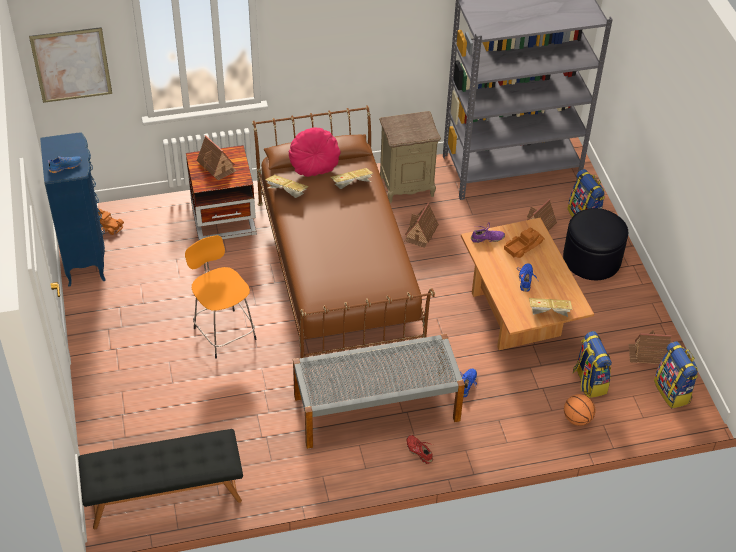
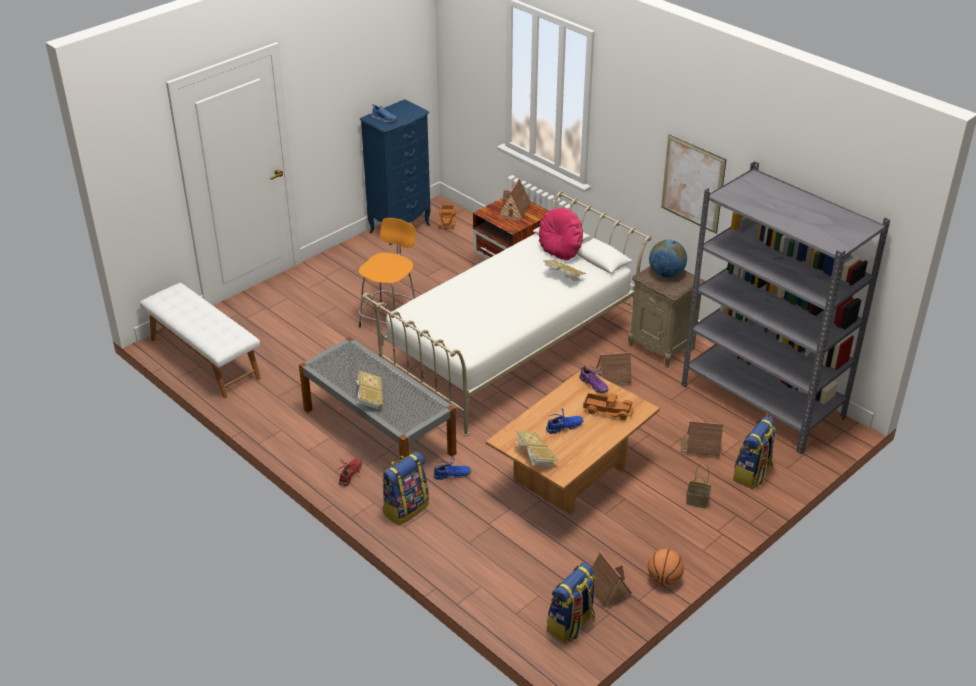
camera: 60 degrees right, 10 degrees down
picture [29,27,112,103] -> picture moved to [661,135,726,234]
black bench [78,429,243,529] -> white bench [140,283,261,398]
brown bed [252,105,435,373] -> white bed [362,191,652,436]
book [265,175,309,198] -> book moved to [356,371,383,409]
black ottoman [563,208,628,280] -> basket [686,463,711,508]
basketball [564,394,595,426] -> basketball moved to [648,549,684,585]
backpack [573,331,612,398] -> backpack moved to [382,451,429,525]
none -> globe [649,240,687,278]

